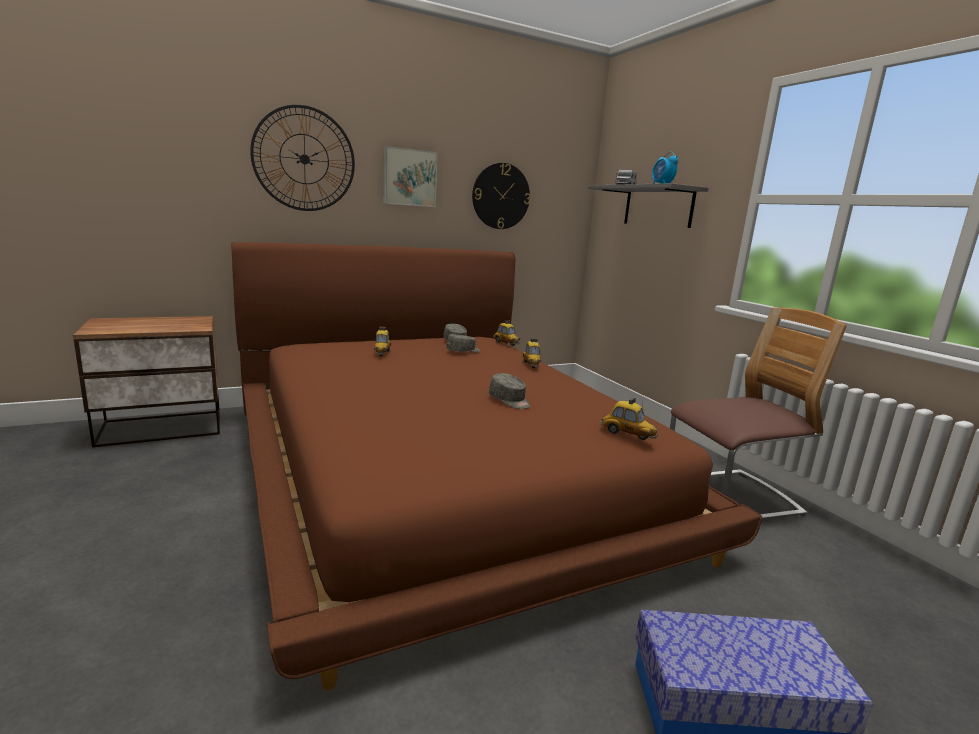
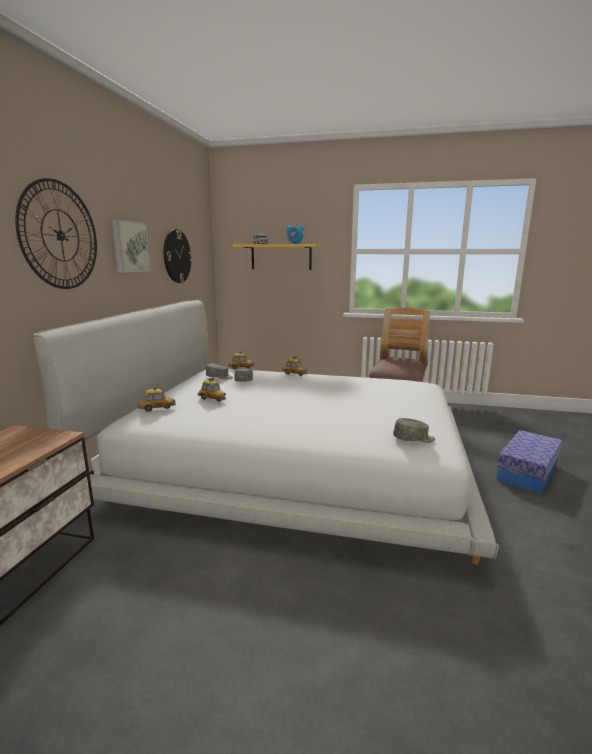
camera: 50 degrees left, 0 degrees up
brown bed [231,242,763,690] -> white bed [34,300,499,565]
grey cap [489,373,530,409] -> grey cap moved to [393,418,435,443]
grey shelf [588,183,709,228] -> yellow shelf [233,244,321,270]
toy car [600,398,658,440] -> toy car moved to [138,386,176,412]

